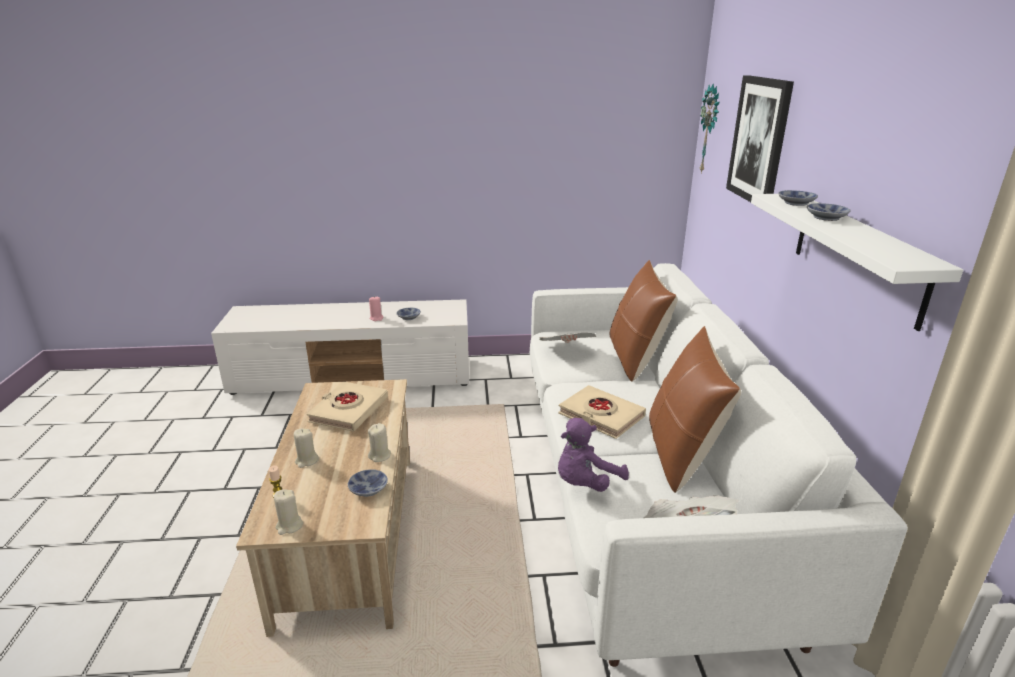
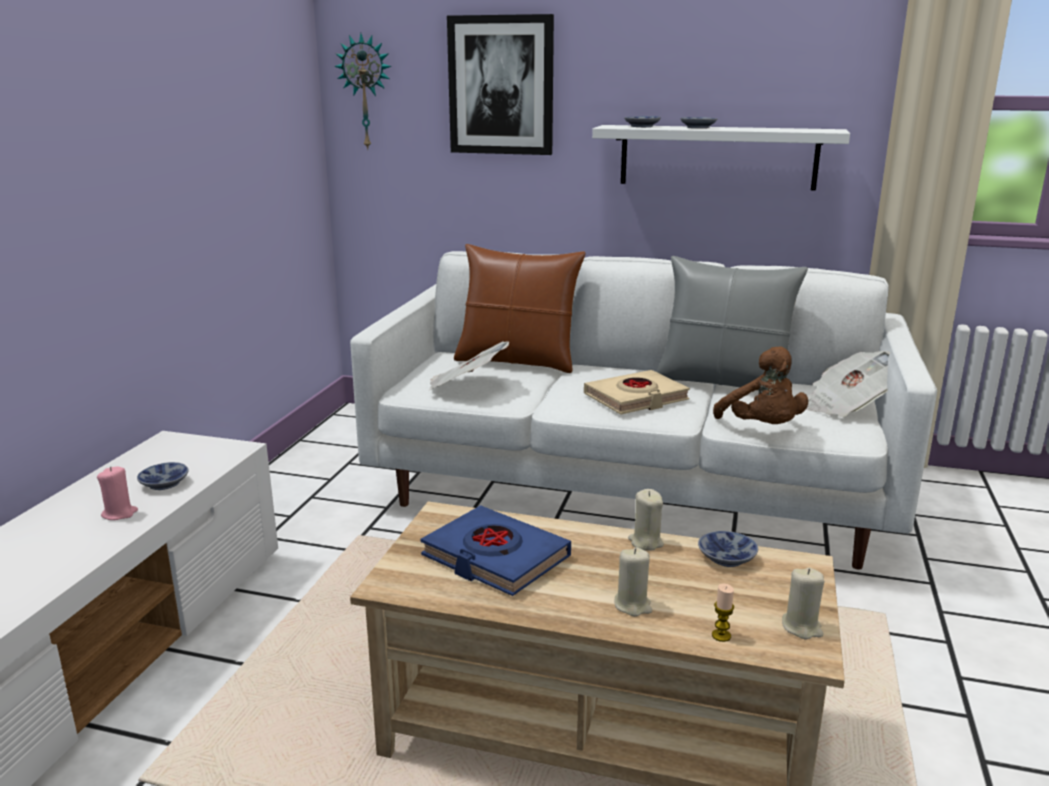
camera: 70 degrees left, 5 degrees down
beige book [307,381,388,432] -> blue book [420,506,571,596]
purple plush toy [558,418,629,492] -> brown plush toy [713,346,808,424]
brown pillow [649,326,741,493] -> grey pillow [656,256,808,387]

